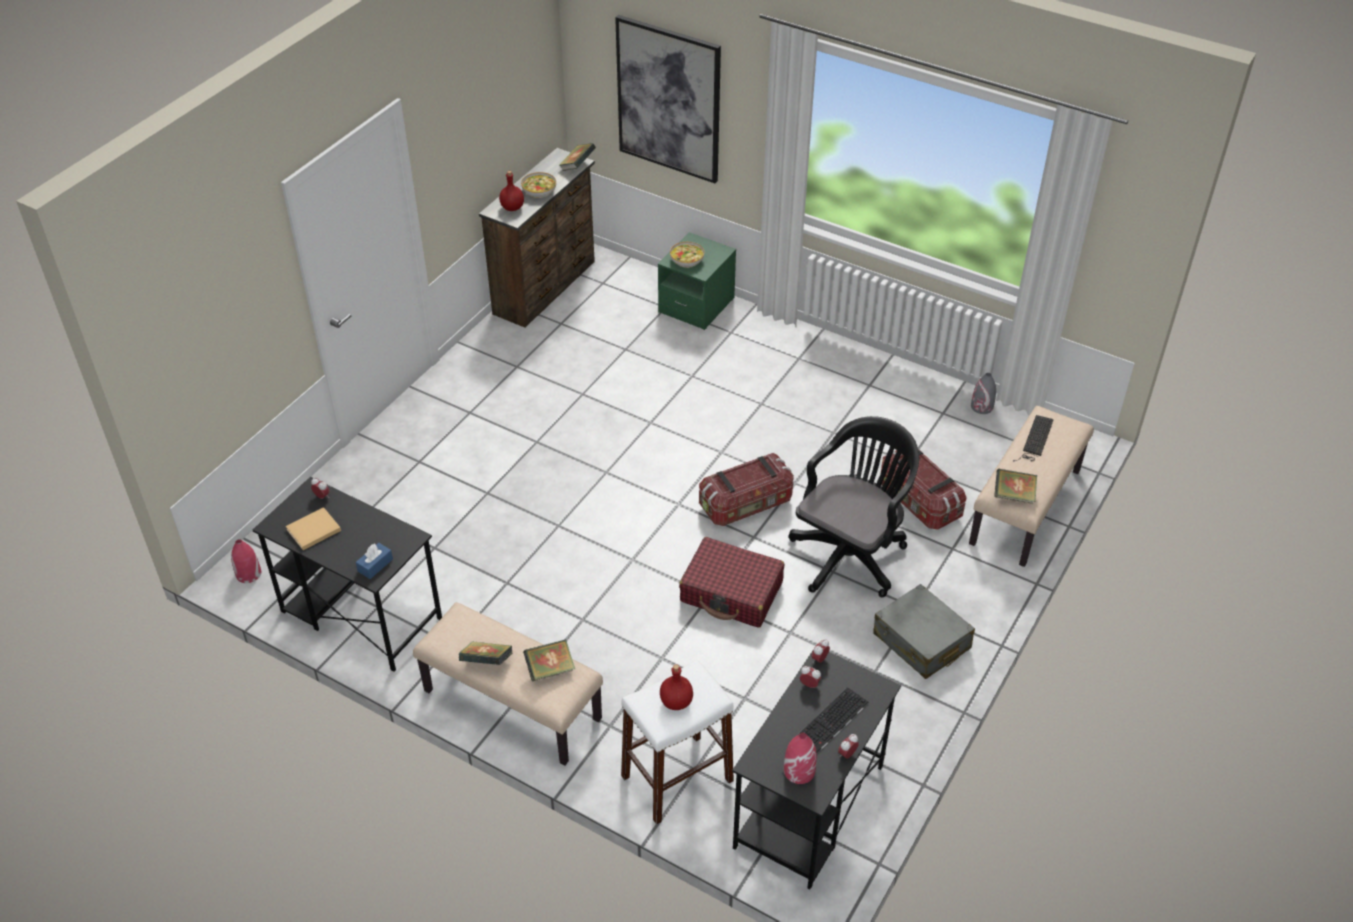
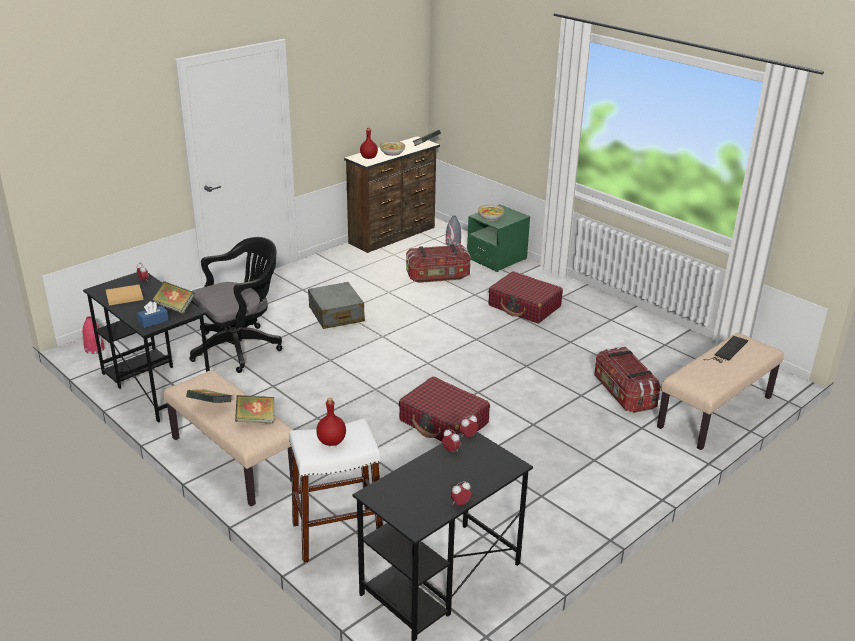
camera: 15 degrees right, 15 degrees down
picture [615,15,721,183] -> none
storage box [699,453,794,526] -> storage box moved to [406,244,471,283]
red vase [784,732,817,784] -> none
black office chair [788,416,919,598] -> black office chair moved to [189,237,282,373]
keyboard [795,687,868,753] -> none
grey suitcase [873,584,975,679] -> grey suitcase moved to [308,282,365,329]
grey vase [971,373,996,414] -> grey vase moved to [446,216,461,246]
book [994,469,1037,504] -> book moved to [152,281,195,314]
none -> red suitcase [489,271,563,324]

